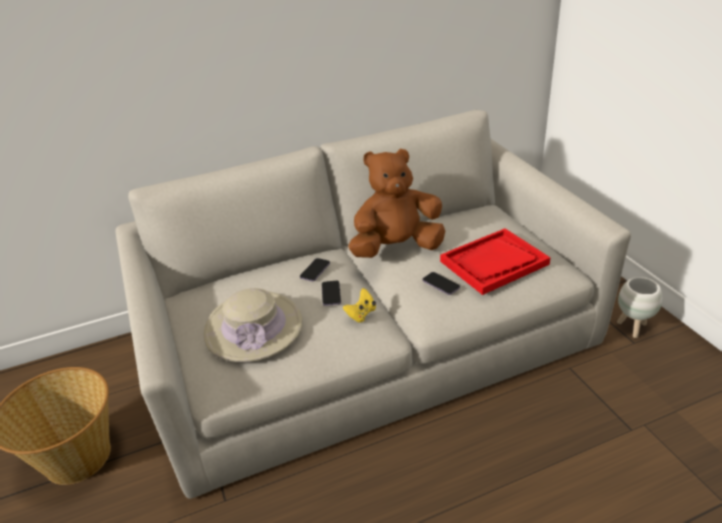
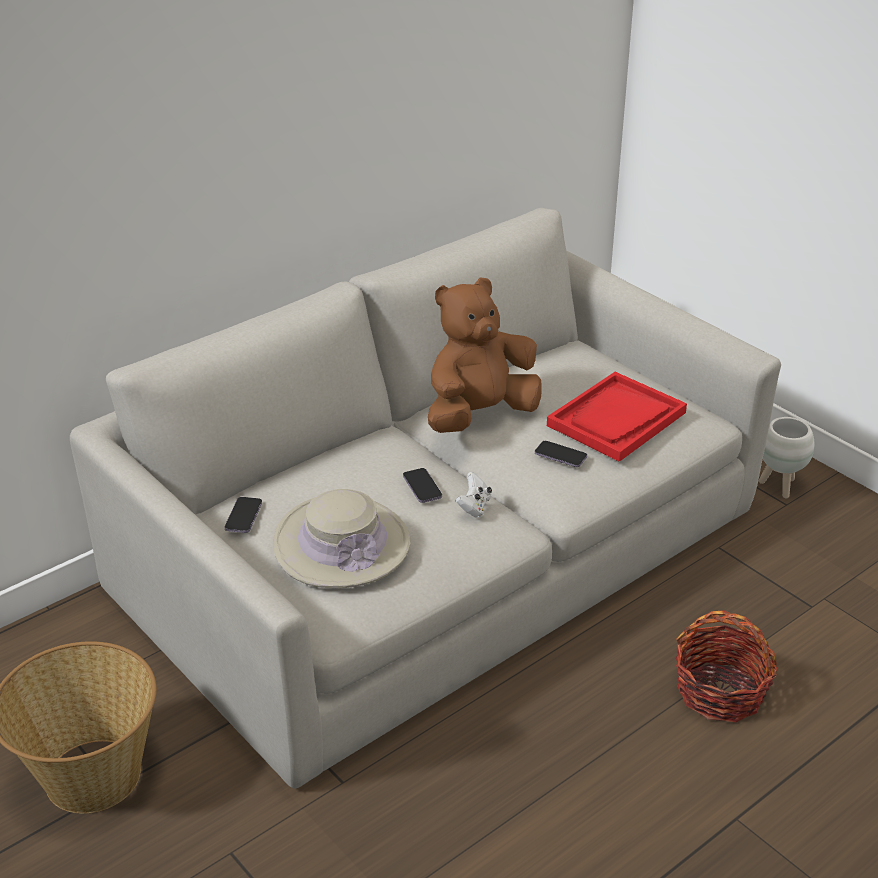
camera: 20 degrees left, 0 degrees up
phone [300,258,330,282] -> phone moved to [225,497,262,533]
yellow game controller [343,288,376,323] -> white game controller [455,472,492,518]
none -> basket [675,610,777,722]

